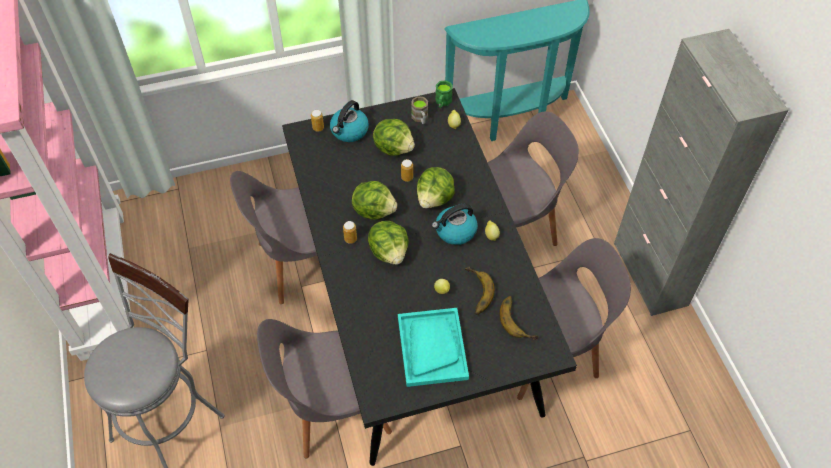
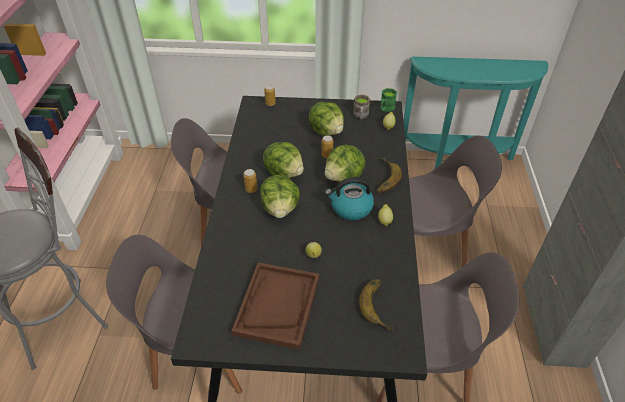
camera: 20 degrees right, 10 degrees down
kettle [330,100,369,142] -> none
turquoise tray [398,308,469,387] -> brown tray [232,263,319,350]
banana [465,267,495,315] -> banana moved to [376,158,402,194]

